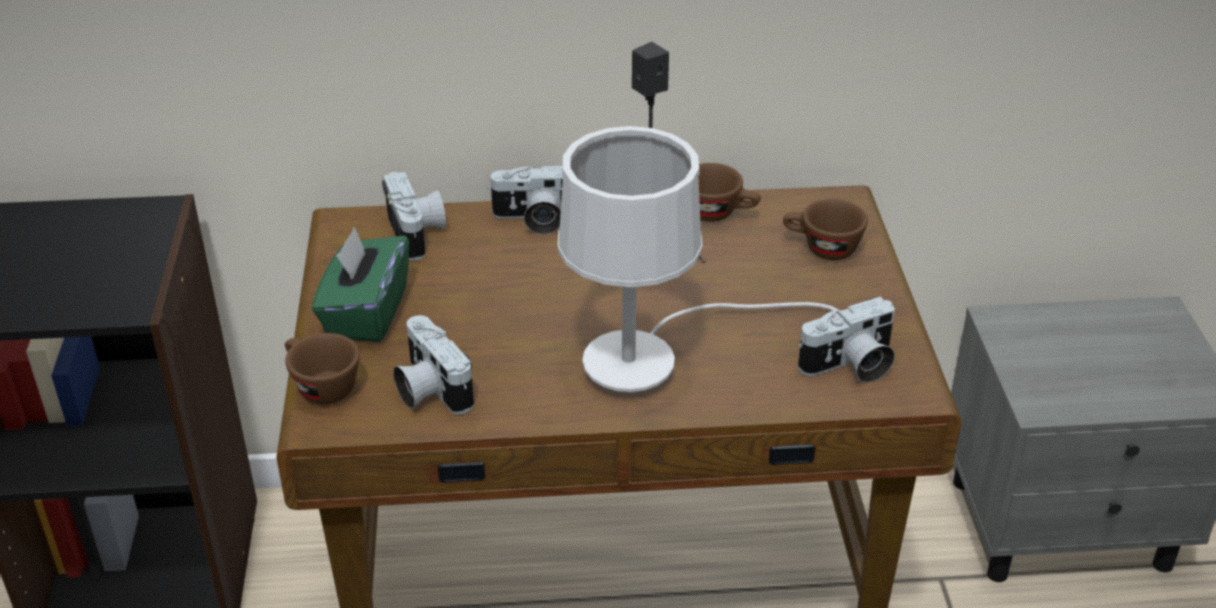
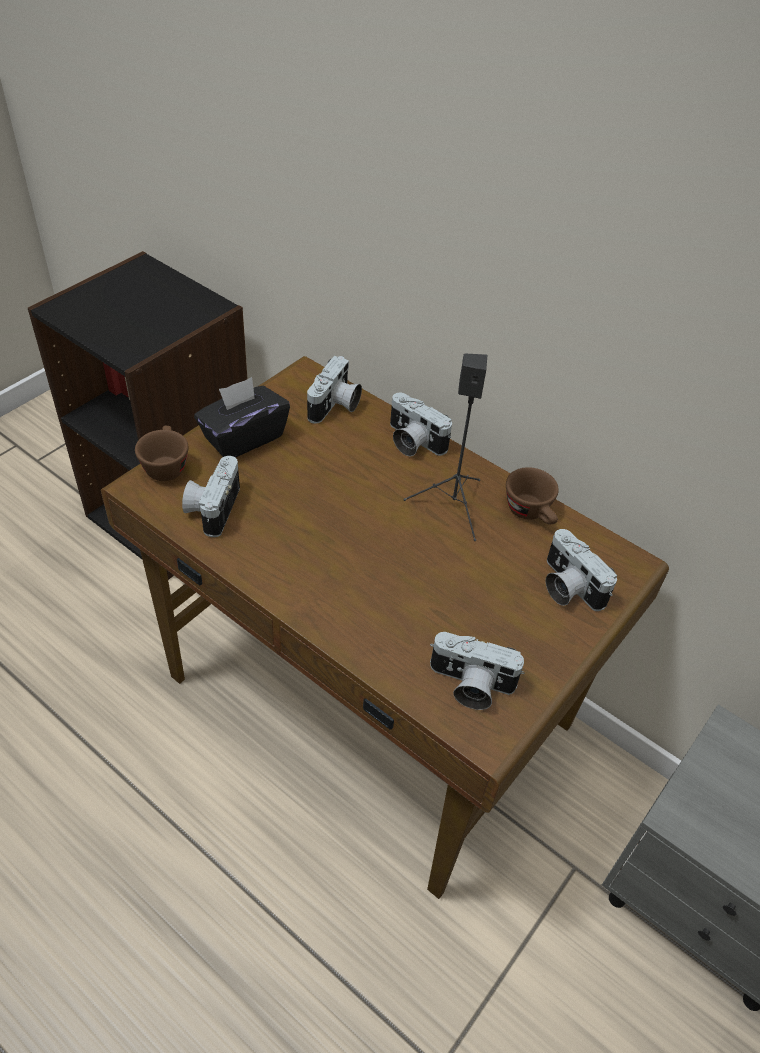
camera: 40 degrees right, 10 degrees up
green tissue box [312,227,409,342] -> black tissue box [194,377,290,458]
white table lamp [558,126,839,393] -> none
brown cup [783,199,868,260] -> camera [545,529,617,611]

